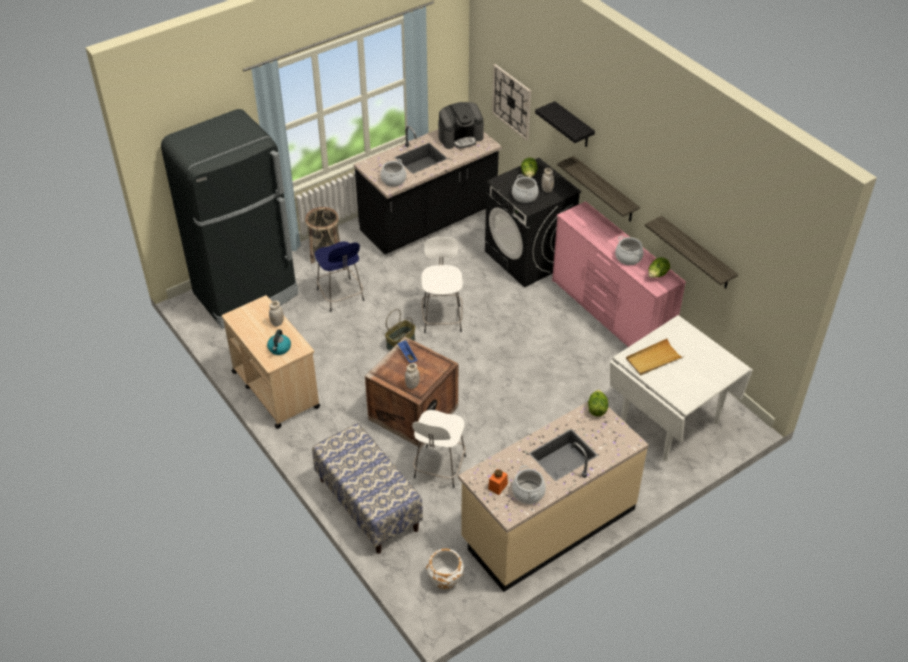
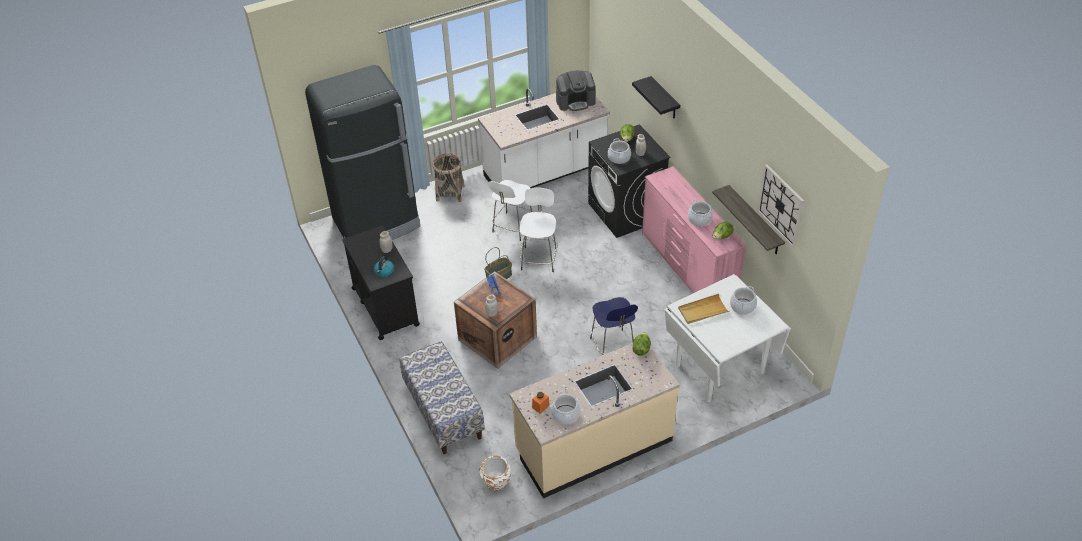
camera: 10 degrees right, 0 degrees up
beige cart [222,295,320,429] -> black cart [342,226,420,340]
blue stool [315,242,364,312] -> blue stool moved to [590,297,638,355]
black counter [354,126,502,254] -> white counter [478,88,610,188]
cooking pot [380,159,406,187] -> cooking pot moved to [730,286,757,315]
white stool [412,410,466,488] -> white stool moved to [488,180,533,241]
wall clock [492,64,531,141] -> wall clock moved to [757,164,804,248]
shelf [557,156,640,222] -> none

